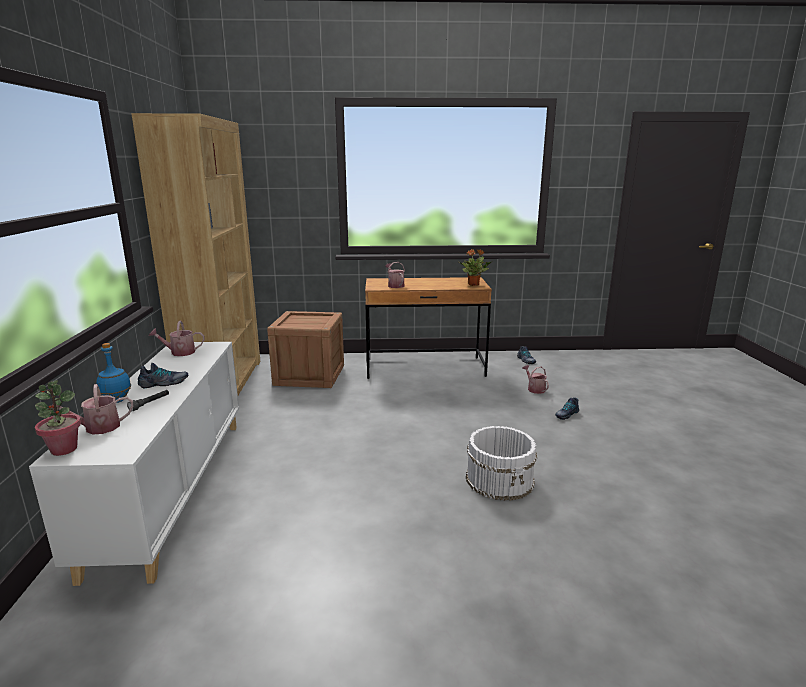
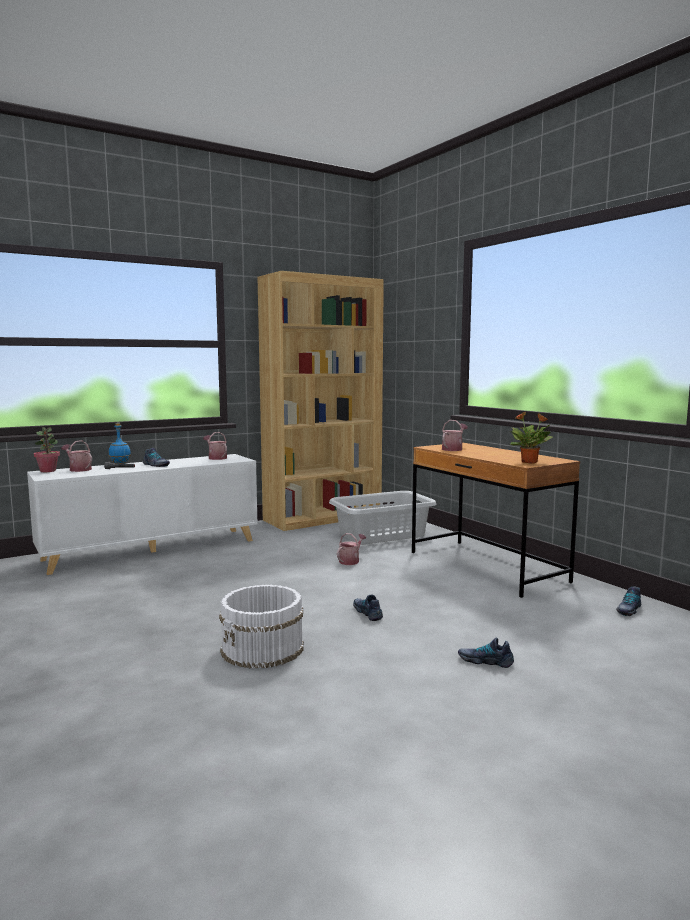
camera: 60 degrees right, 10 degrees down
crate [267,311,344,388] -> grey laundry basket [329,491,436,545]
watering can [522,365,549,394] -> watering can moved to [337,533,366,565]
none -> shoe [353,595,383,621]

